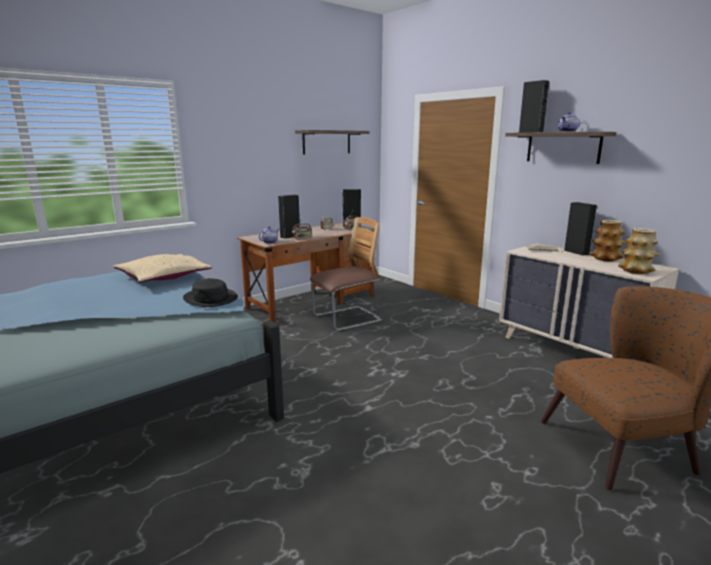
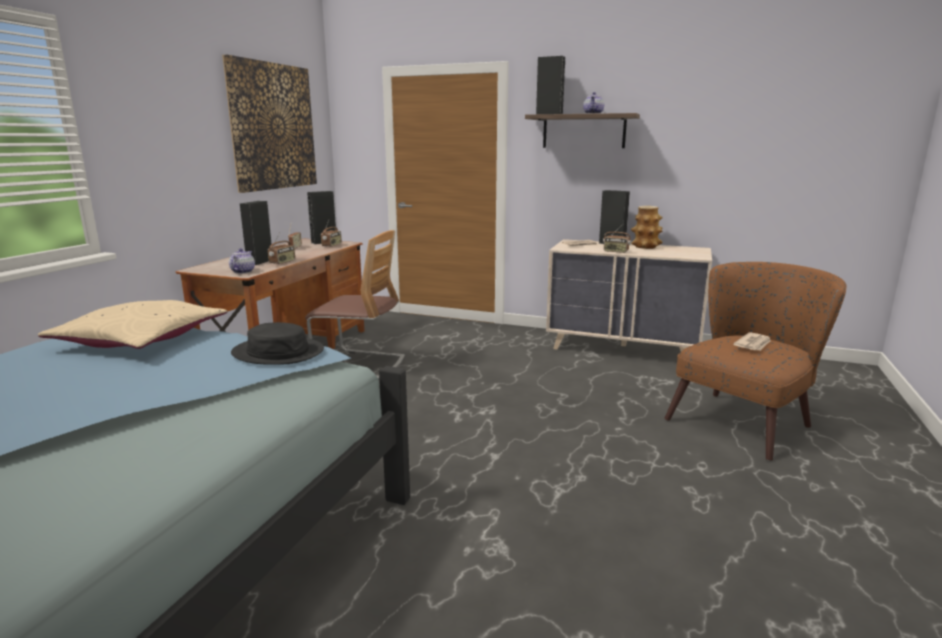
camera: 30 degrees left, 0 degrees up
shelf [295,130,370,154] -> picture [222,54,317,193]
chair [310,217,382,331] -> chair turned 75 degrees clockwise [305,230,405,379]
vase [618,228,660,274] -> none
none -> radio [603,224,631,253]
none -> newspaper [733,332,771,351]

